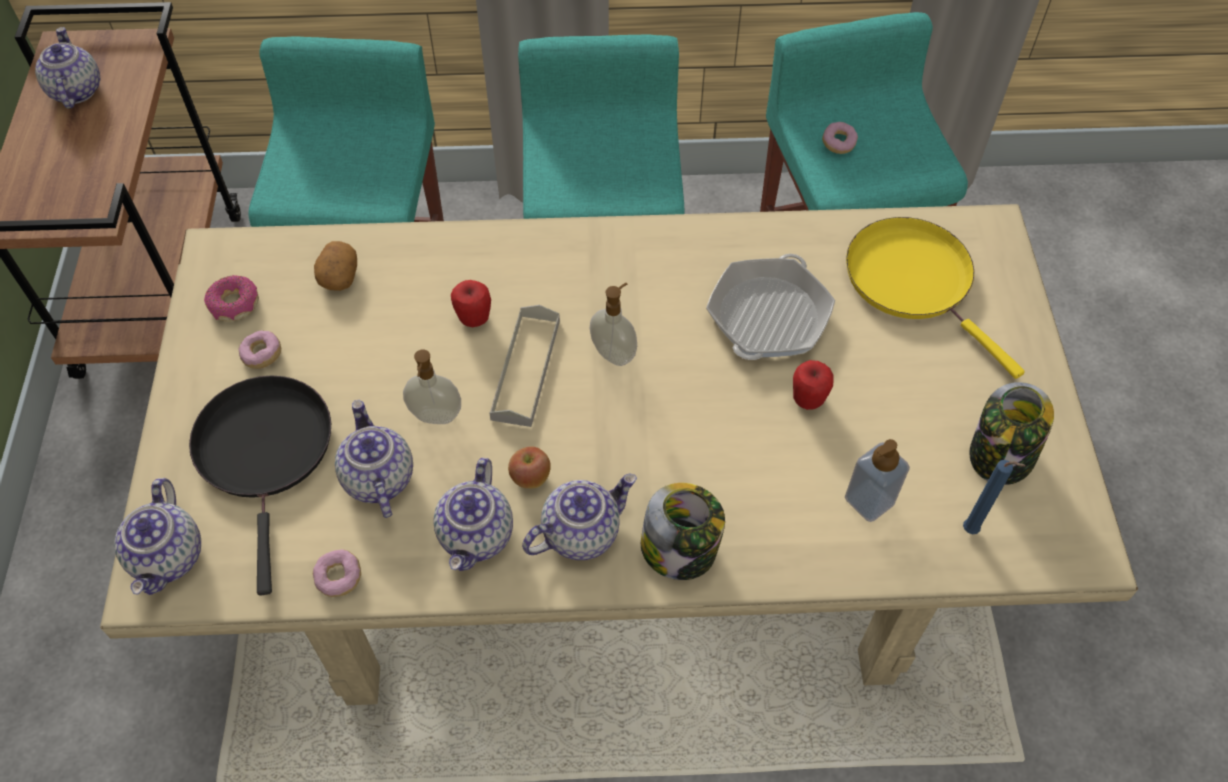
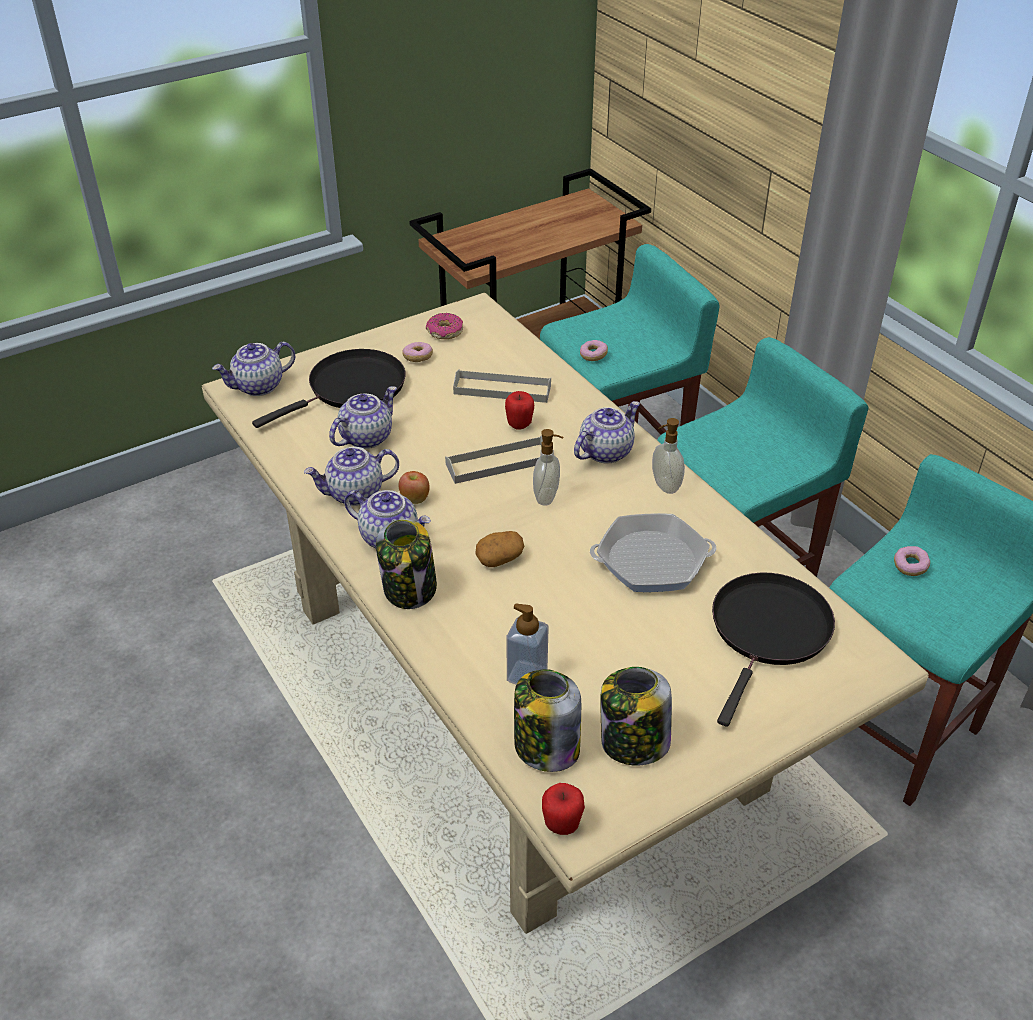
camera: 60 degrees right, 15 degrees down
teapot [35,27,100,109] -> teapot moved to [574,401,640,463]
donut [313,549,361,597] -> donut moved to [580,340,608,361]
potato [314,241,357,291] -> potato moved to [475,531,524,567]
soap dispenser [403,349,461,424] -> soap dispenser moved to [652,418,685,494]
apple [793,360,834,410] -> apple moved to [542,783,585,835]
yellow frying pan [846,217,1025,379] -> black frying pan [712,573,835,727]
blue candle [963,460,1025,534] -> jar [514,669,581,772]
none -> grey tray [453,369,551,403]

